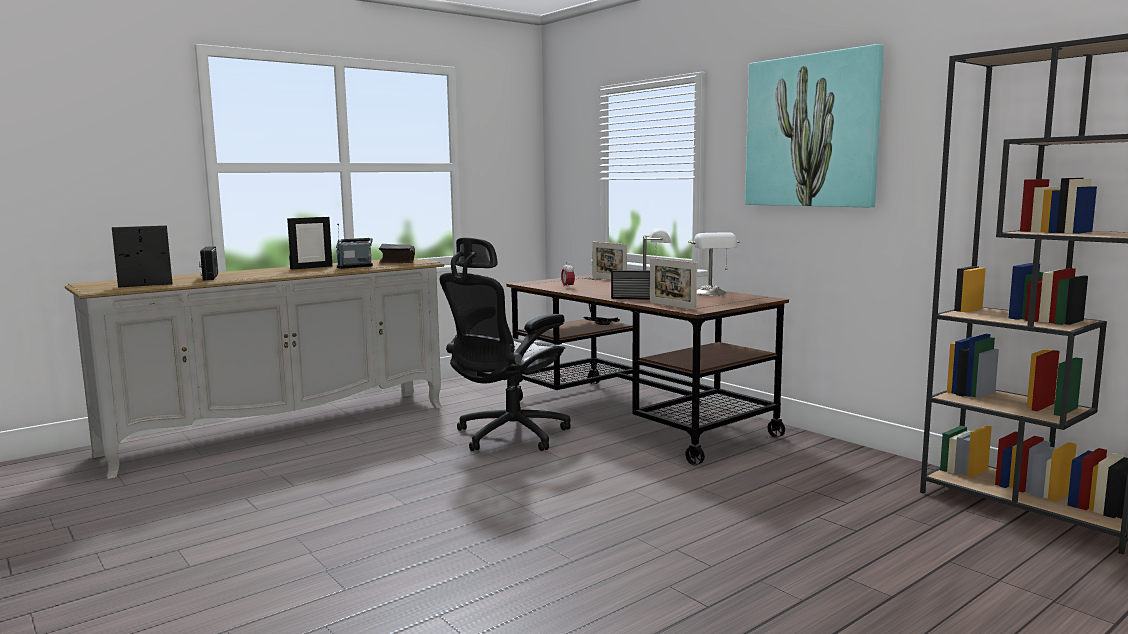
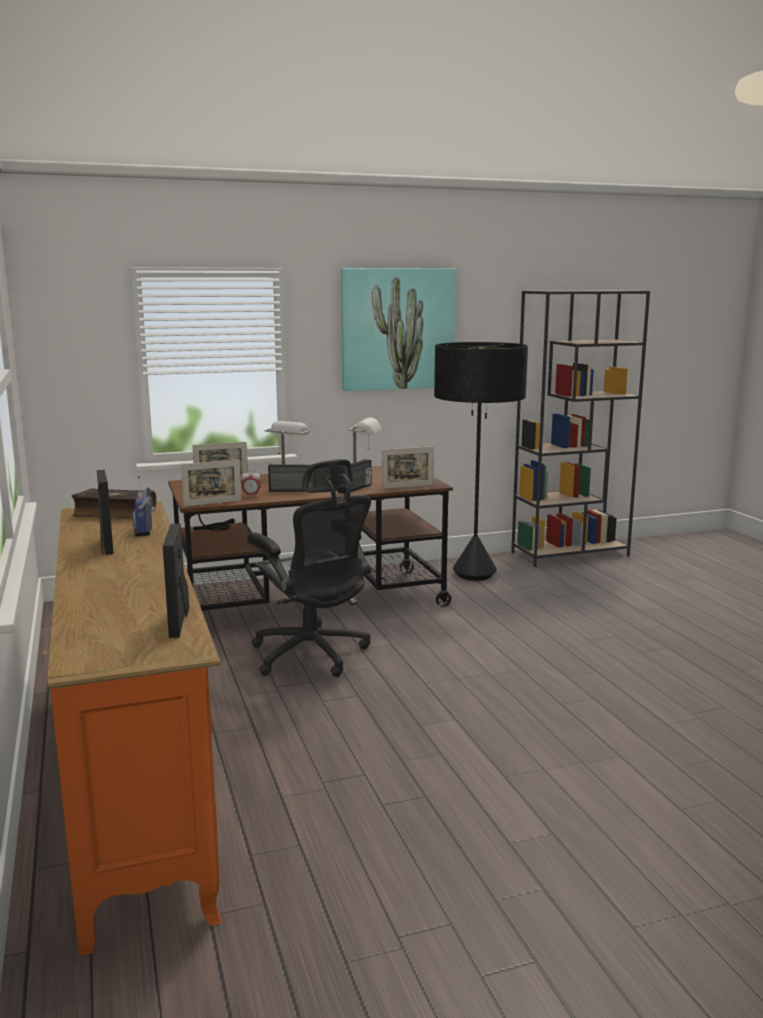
camera: 70 degrees left, 5 degrees up
grey cabinet [65,259,445,479] -> orange cabinet [42,501,222,956]
radio [199,246,218,281] -> radio moved to [268,464,310,492]
none -> picture frame [181,459,242,507]
none -> black floor lamp [434,342,528,581]

